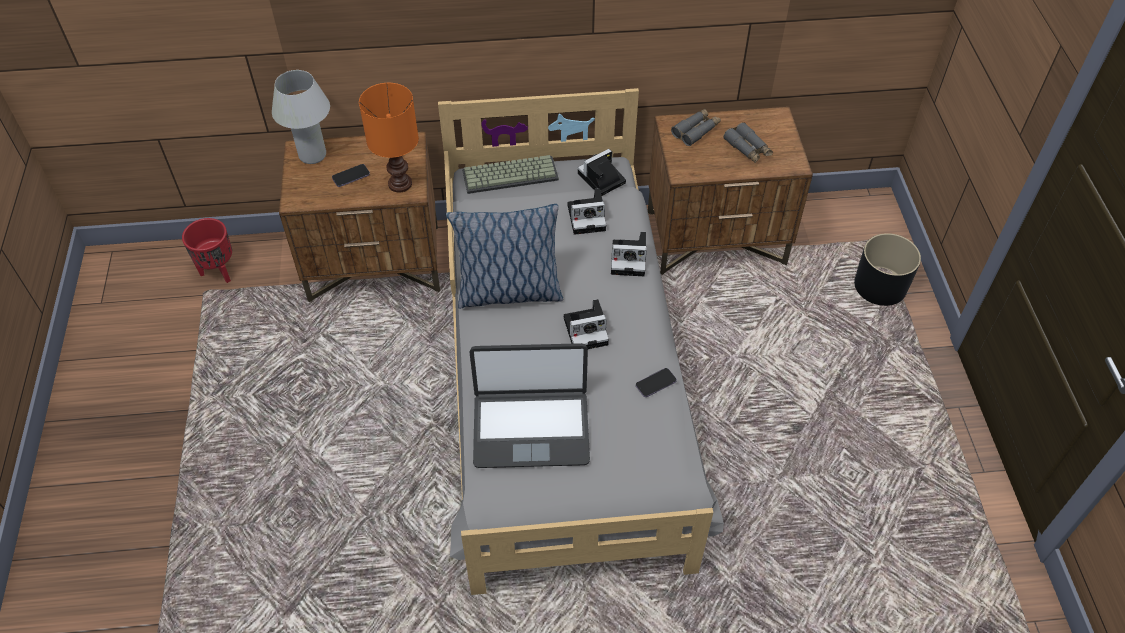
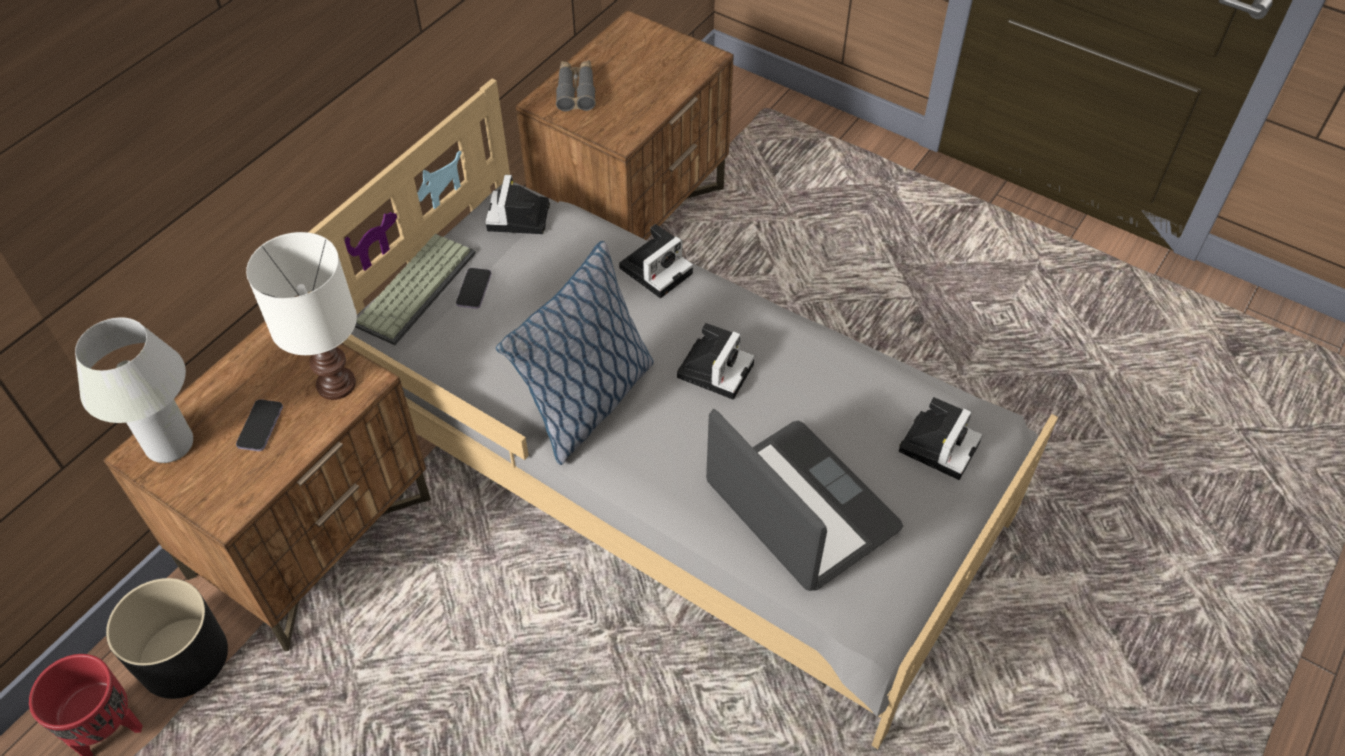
camera: 50 degrees left, 0 degrees up
orange table lamp [359,83,419,192] -> white table lamp [246,232,357,400]
laptop [469,343,590,468] -> laptop turned 75 degrees counterclockwise [706,409,903,591]
camera [568,188,606,235] -> camera moved to [899,397,983,480]
phone [636,368,677,397] -> phone moved to [456,268,491,309]
grey binoculars [723,122,773,163] -> none
black planter [854,233,921,306] -> black planter moved to [106,578,228,699]

